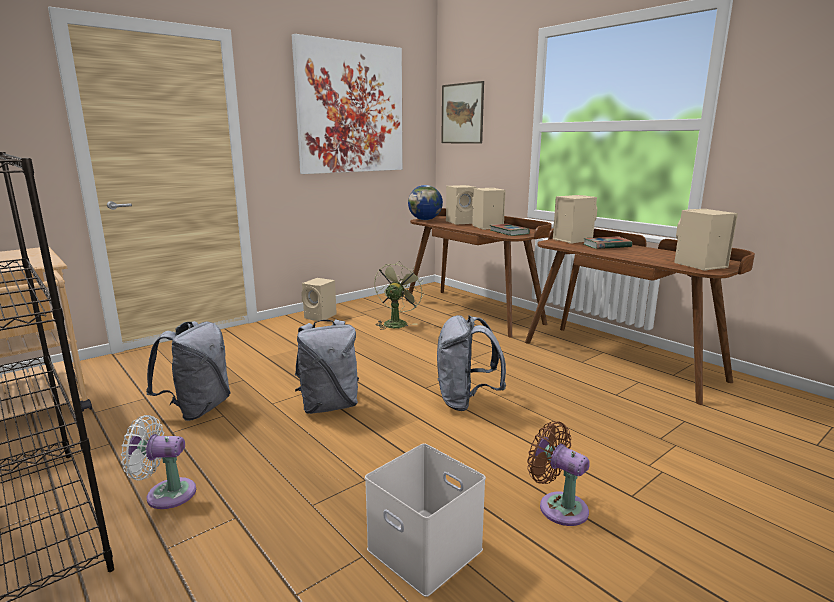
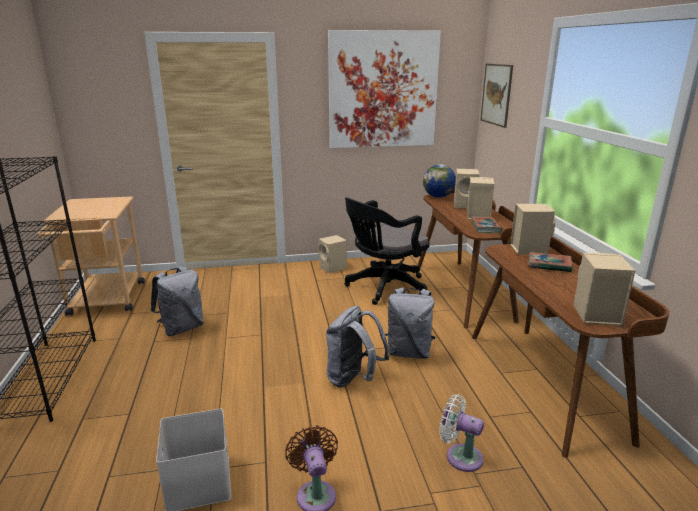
camera: 30 degrees right, 5 degrees up
white fan [121,415,196,509] -> white fan moved to [439,394,484,472]
grey backpack [295,319,359,414] -> grey backpack moved to [385,287,436,359]
green fan [374,261,425,330] -> black office chair [345,197,430,305]

